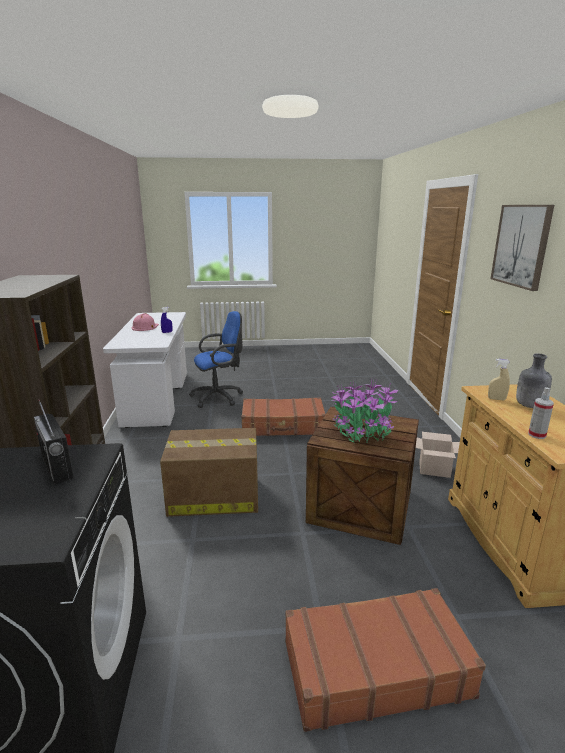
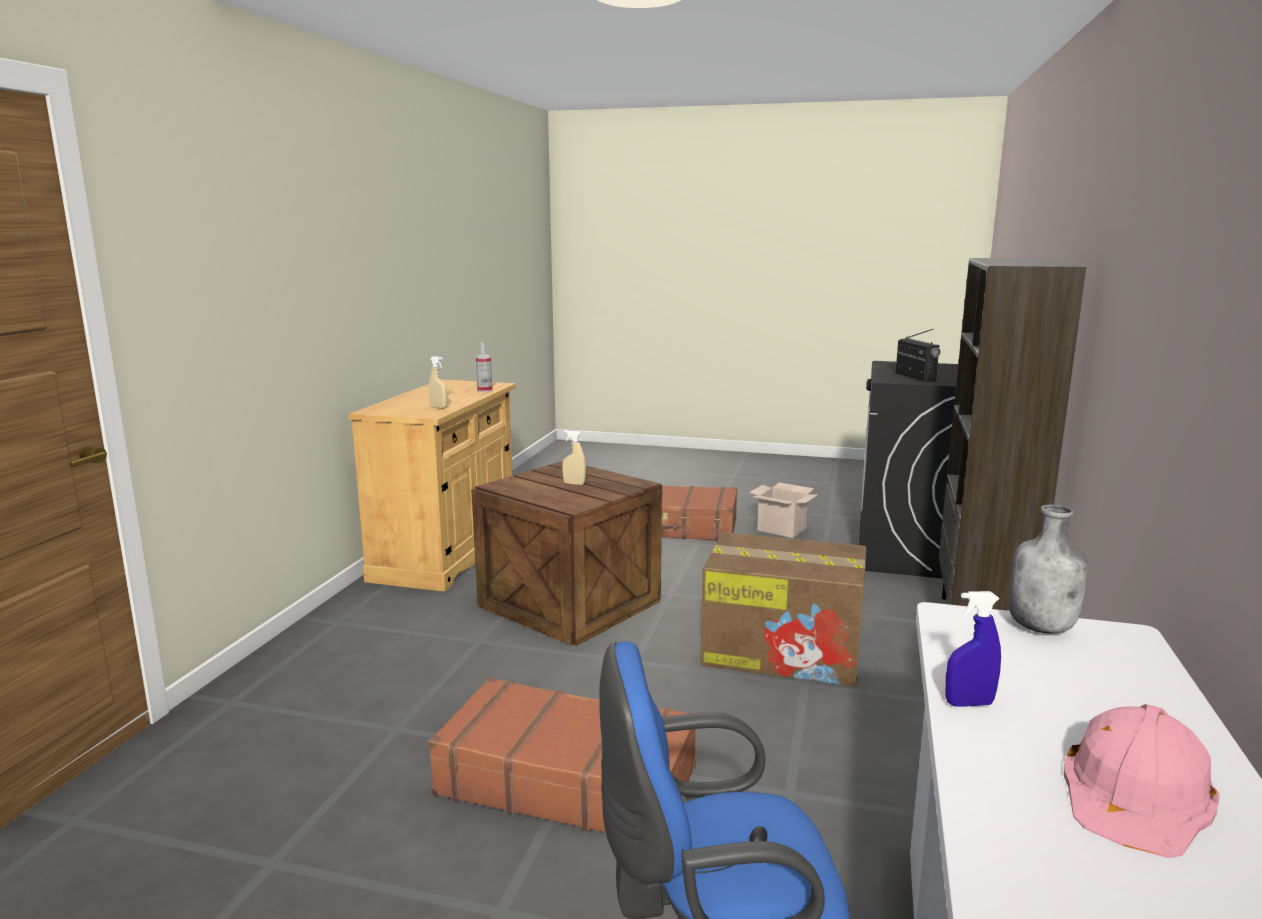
camera: 160 degrees left, 5 degrees down
potted plant [332,381,398,443] -> beige spray bottle [562,430,586,485]
cardboard box [416,432,460,478] -> cardboard box moved to [749,482,817,538]
picture [490,205,554,291] -> none
grey bottle [516,353,552,408] -> grey bottle moved to [1009,505,1087,634]

